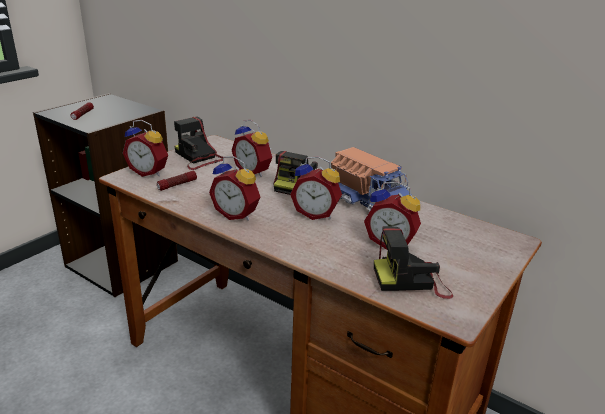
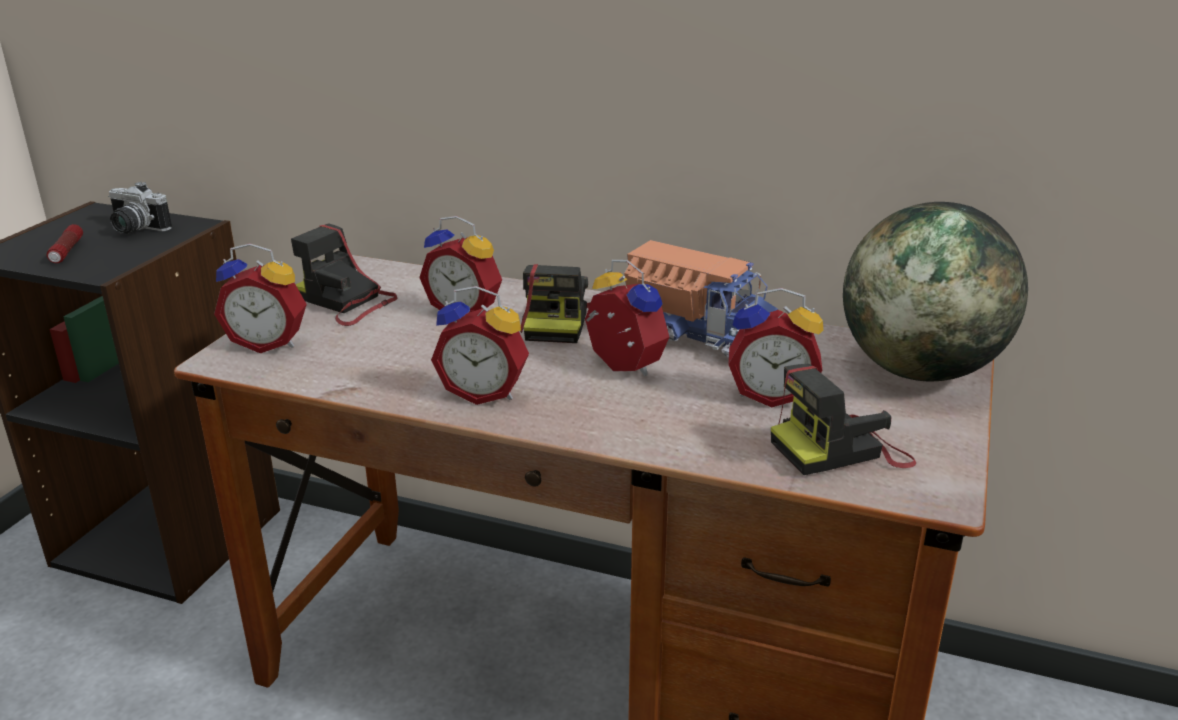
camera: 15 degrees left, 0 degrees up
flashlight [157,171,197,191] -> none
alarm clock [290,156,342,220] -> alarm clock turned 135 degrees counterclockwise [585,260,669,376]
none -> camera [108,181,172,234]
none -> globe [843,202,1028,381]

